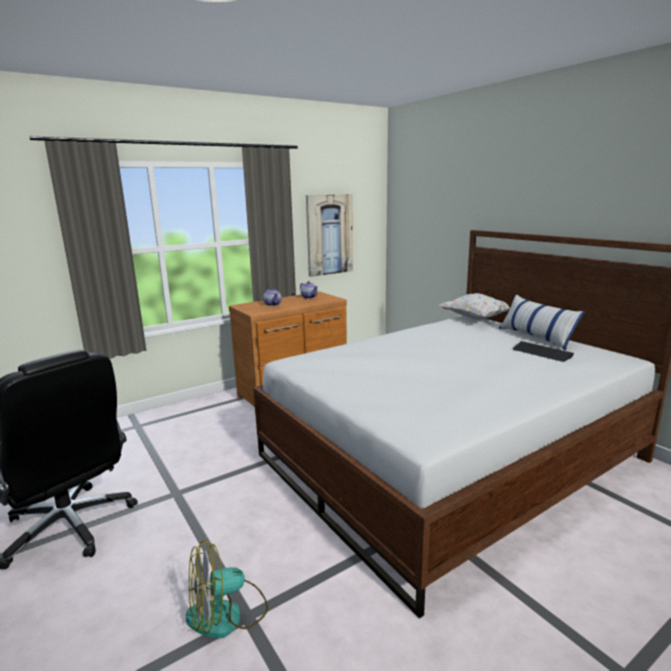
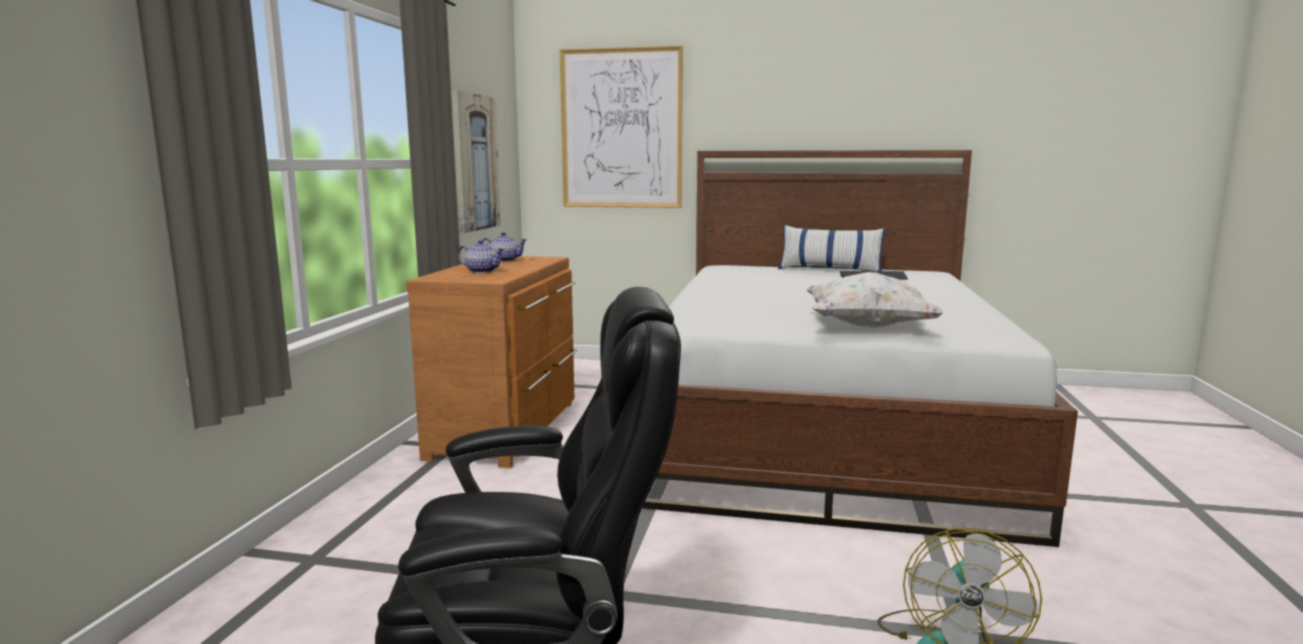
camera: 45 degrees left, 5 degrees down
white pillow [439,293,510,319] -> white pillow moved to [806,272,944,327]
none -> picture [560,46,683,208]

